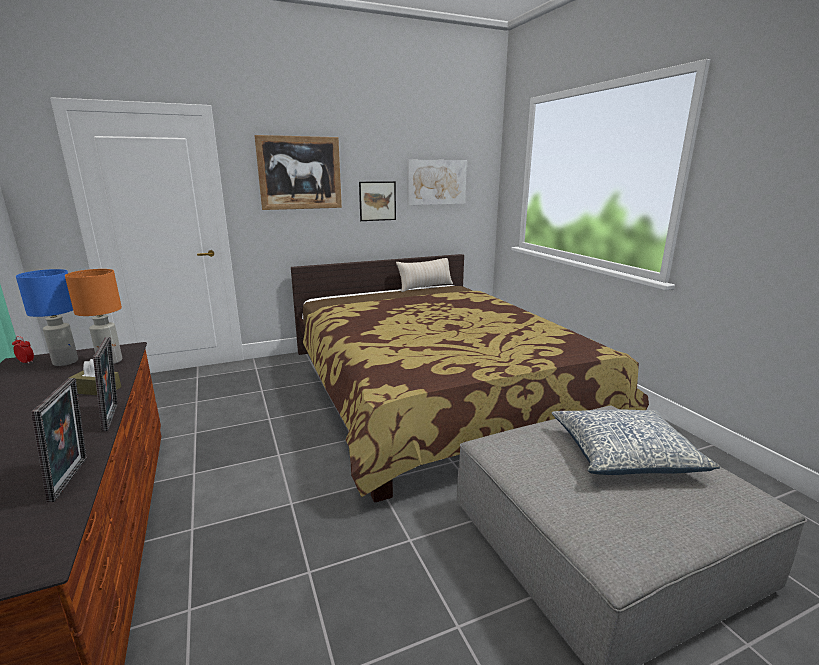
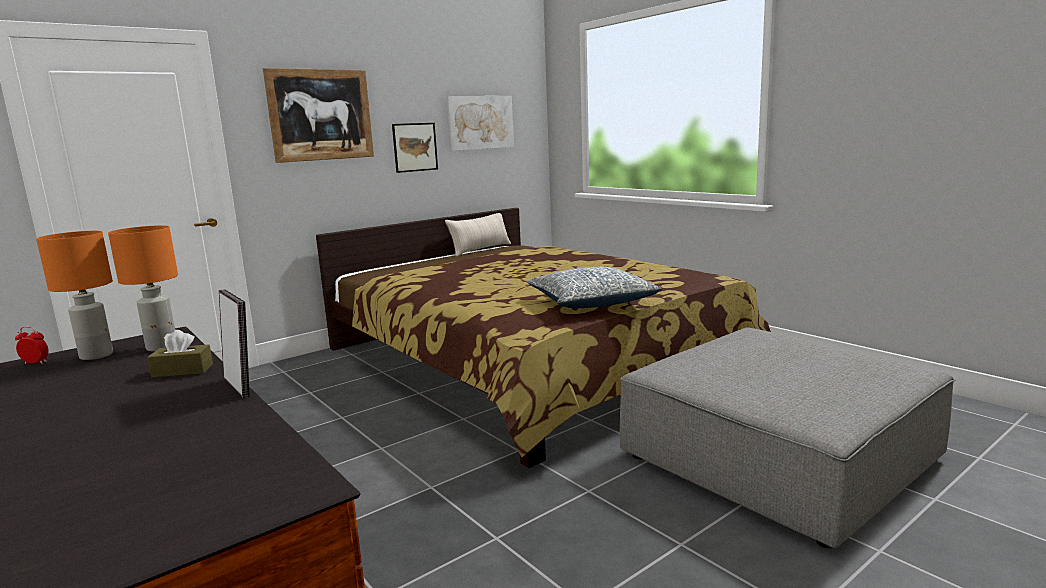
camera: 15 degrees left, 5 degrees down
blue table lamp [16,269,78,366] -> orange table lamp [36,231,113,360]
picture frame [31,378,87,502] -> none
pillow [552,409,720,475] -> pillow moved to [527,267,662,308]

